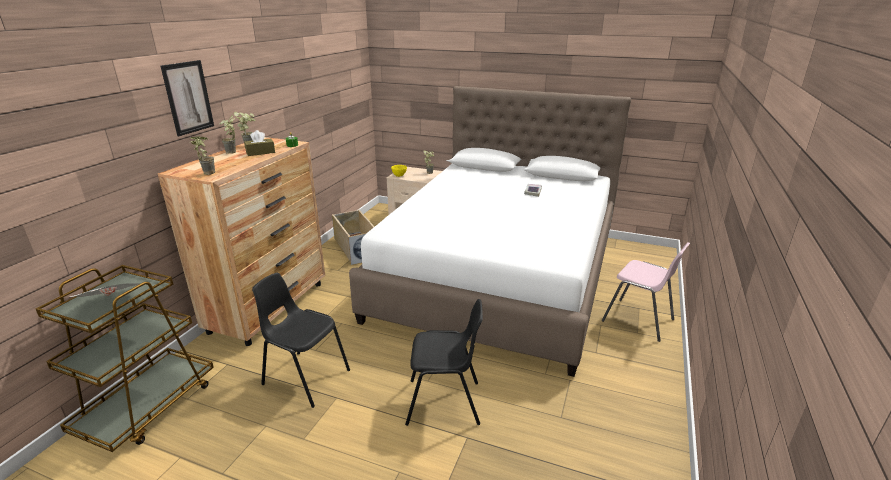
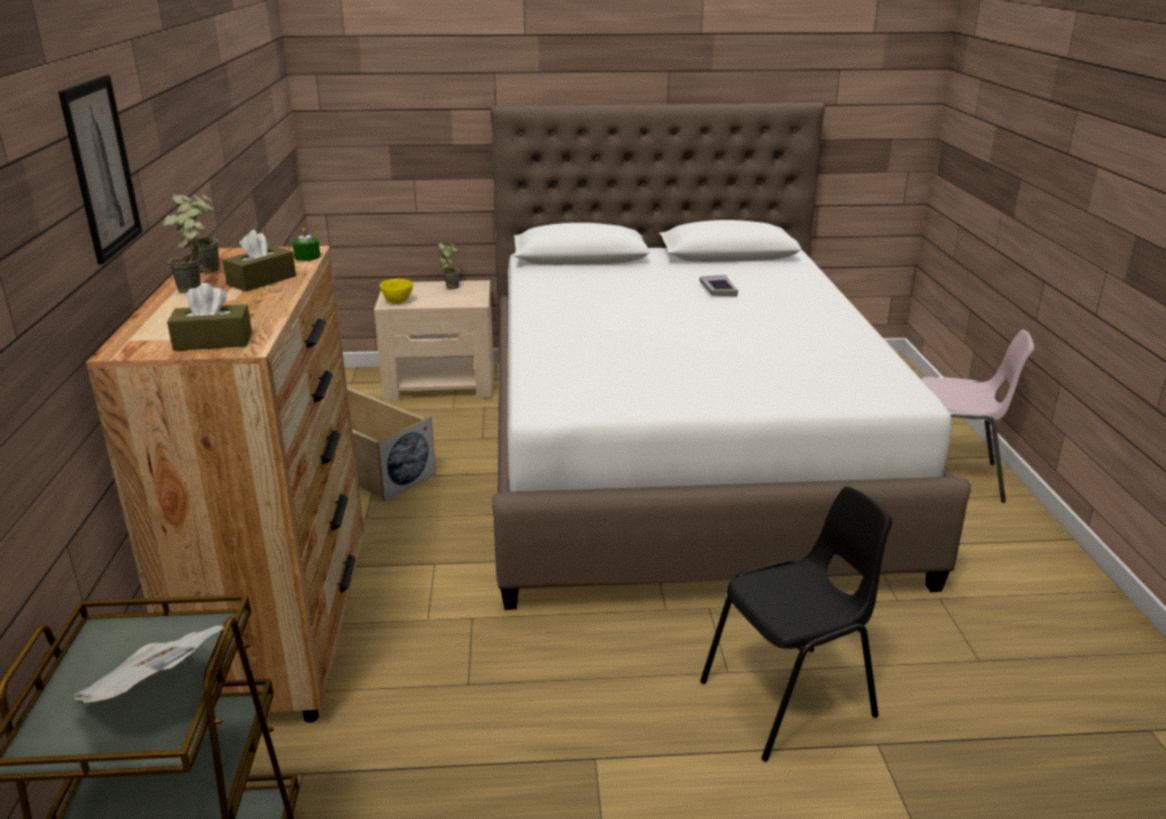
camera: 25 degrees left, 0 degrees up
potted plant [190,136,215,175] -> brown tissue box [167,283,252,351]
black chair [252,273,350,408] -> none

